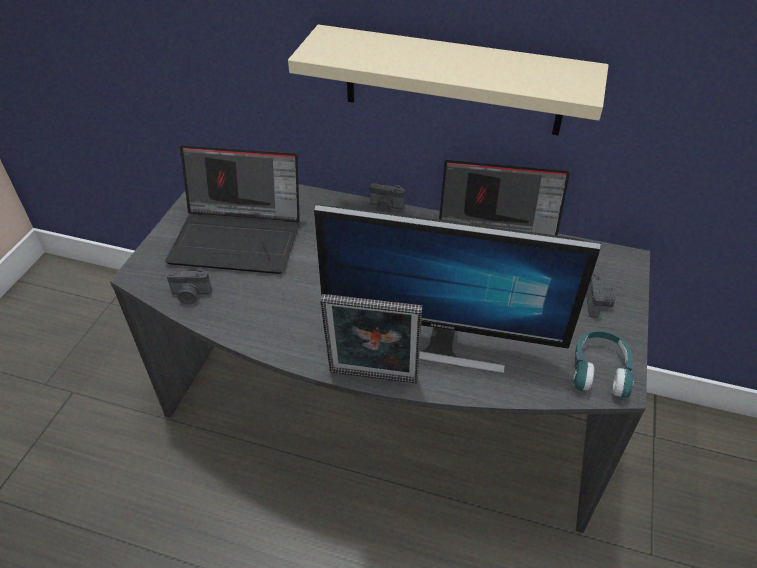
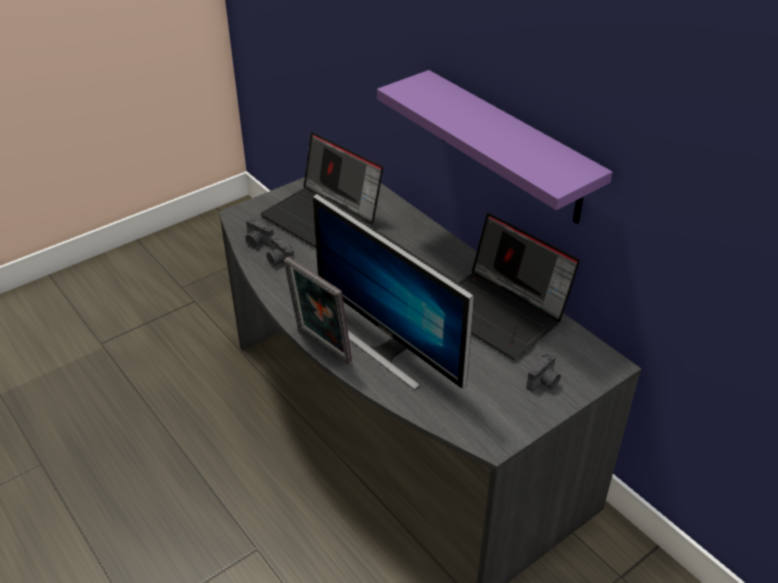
camera: 35 degrees right, 5 degrees down
beige shelf [288,24,609,135] -> purple shelf [377,70,613,224]
camera [370,183,405,213] -> camera moved to [266,235,295,266]
turquoise headphones [574,331,633,399] -> none

